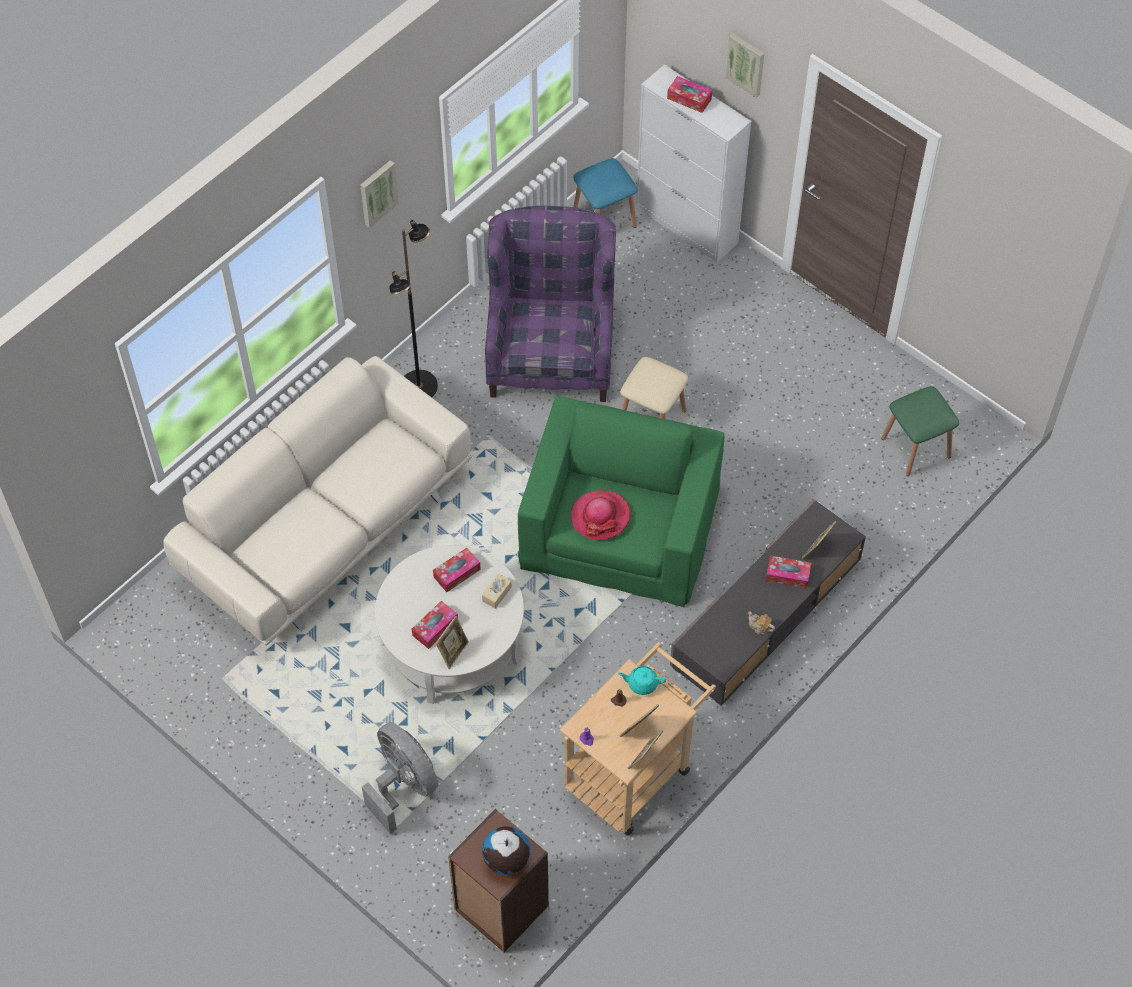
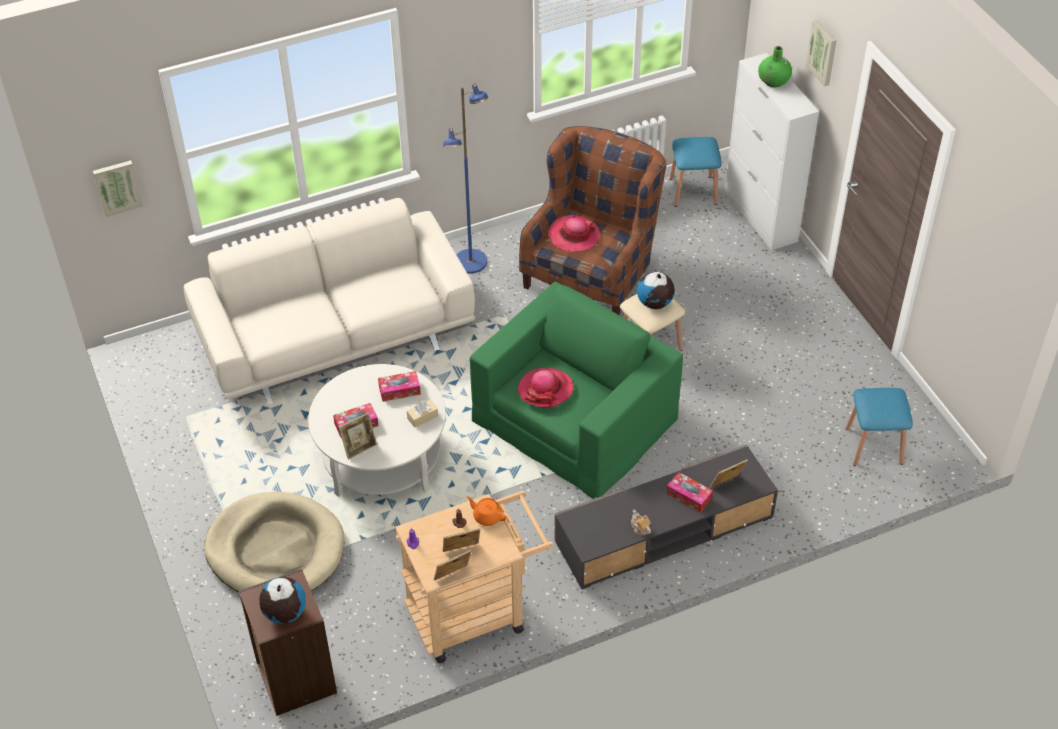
camera: 25 degrees right, 10 degrees down
picture [360,160,399,228] -> picture moved to [93,160,143,217]
grey fan [362,722,438,834] -> beige dog bed [204,492,345,593]
black floor lamp [389,220,438,397] -> blue floor lamp [443,83,488,274]
purple armchair [485,206,616,402] -> brown armchair [519,126,667,315]
turquoise teapot [618,666,666,695] -> orange teapot [466,496,507,526]
tissue box [667,76,712,113] -> green vase [758,46,792,87]
green stool [881,386,959,476] -> blue stool [845,388,913,466]
none -> hat [548,215,600,252]
none -> globe [637,272,675,309]

